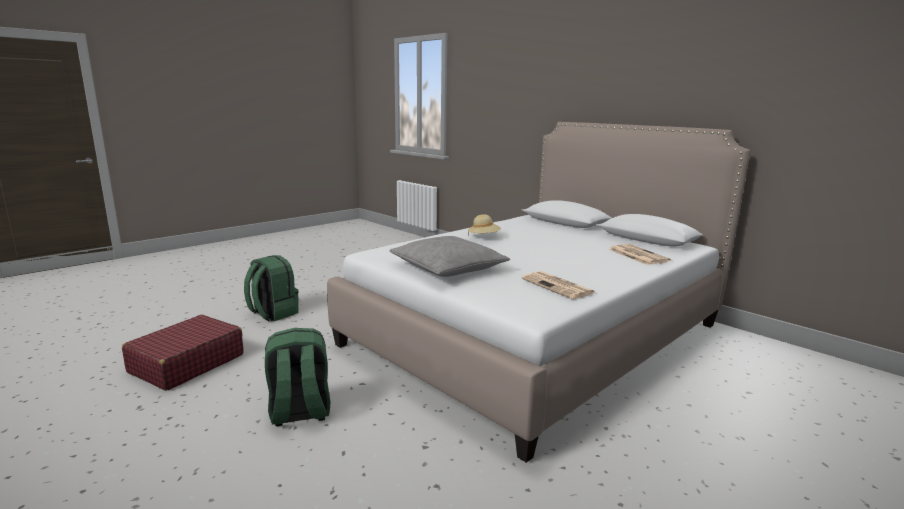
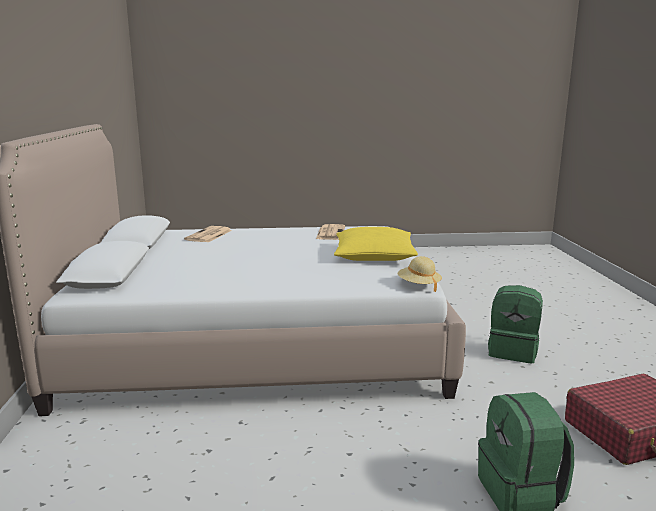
camera: 140 degrees left, 0 degrees up
grey pillow [389,236,510,277] -> yellow pillow [334,227,418,261]
beige hat [468,214,501,236] -> beige hat moved to [398,256,442,292]

